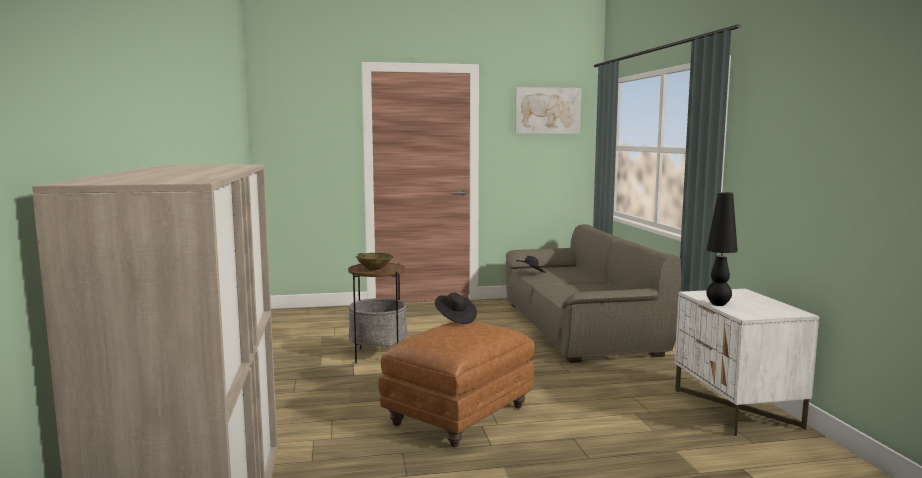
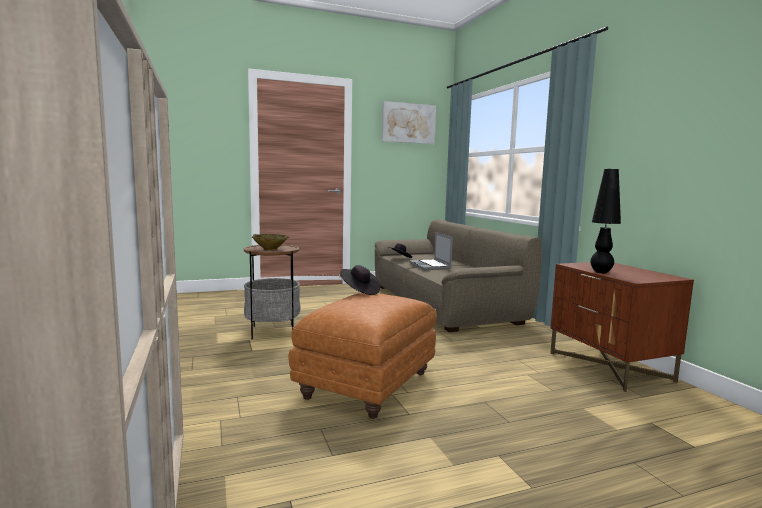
camera: 10 degrees left, 0 degrees up
white nightstand [675,289,820,437] -> brown nightstand [550,262,694,392]
none -> laptop [409,232,453,270]

